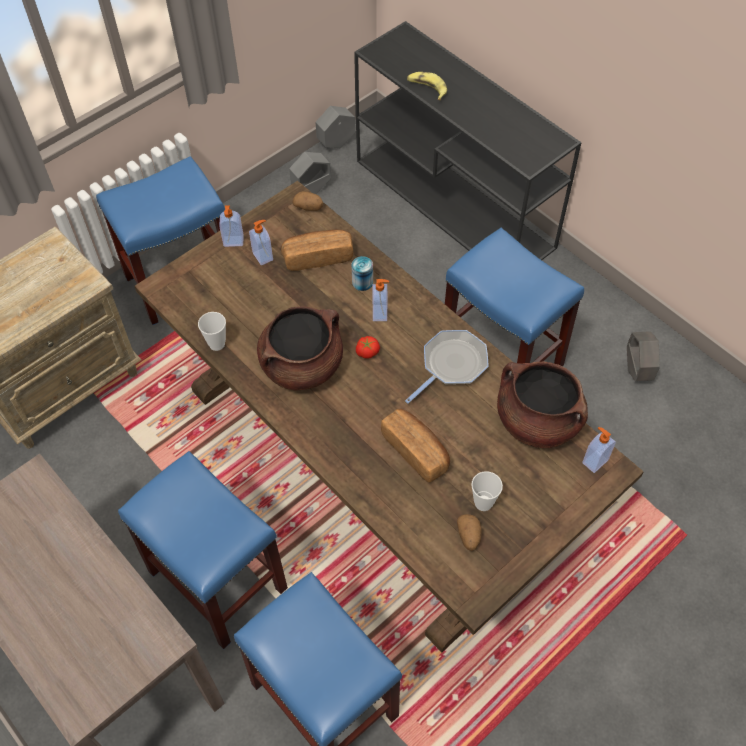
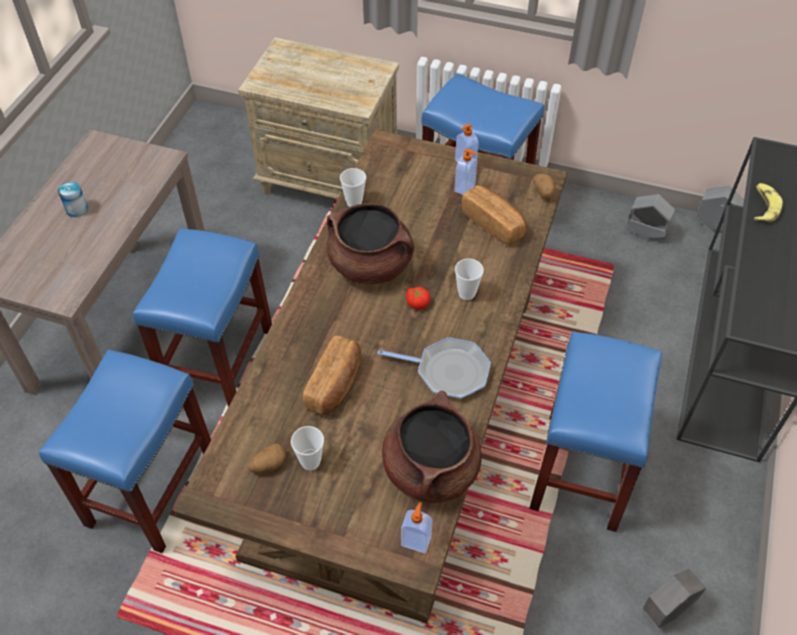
camera: 60 degrees right, 5 degrees down
can [351,256,373,291] -> can moved to [58,181,88,217]
soap dispenser [372,279,389,321] -> cup [455,259,484,300]

